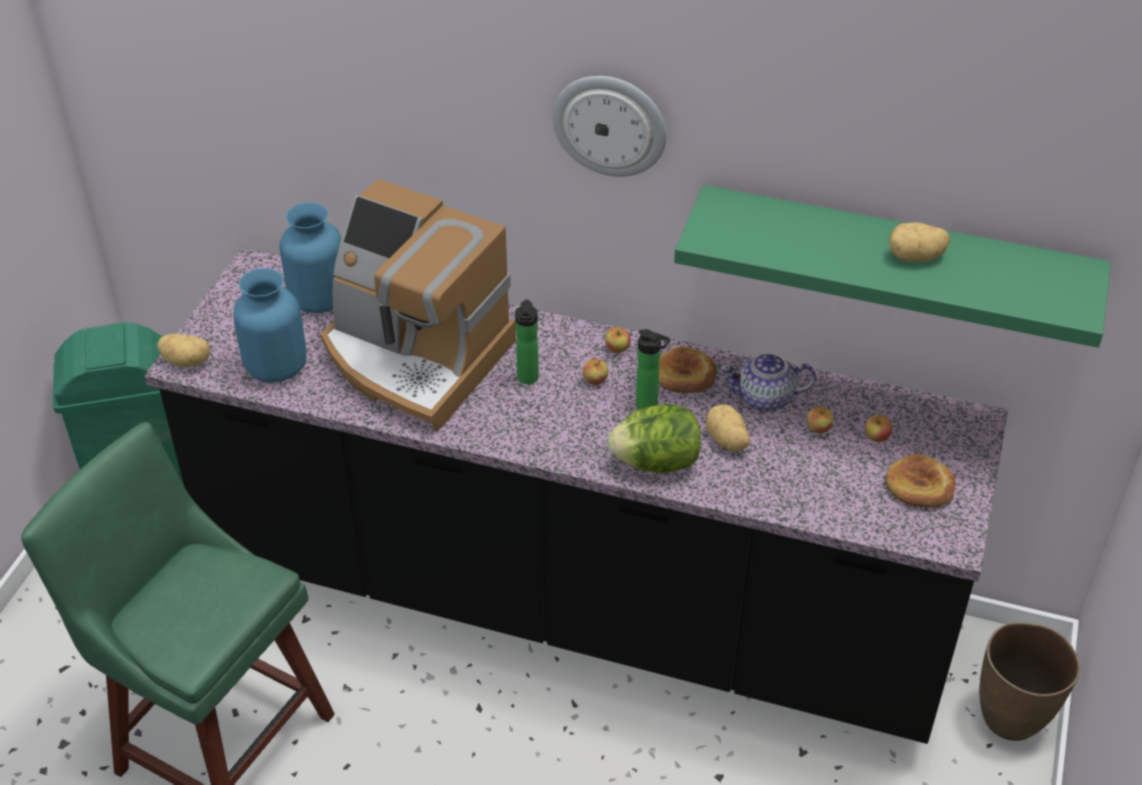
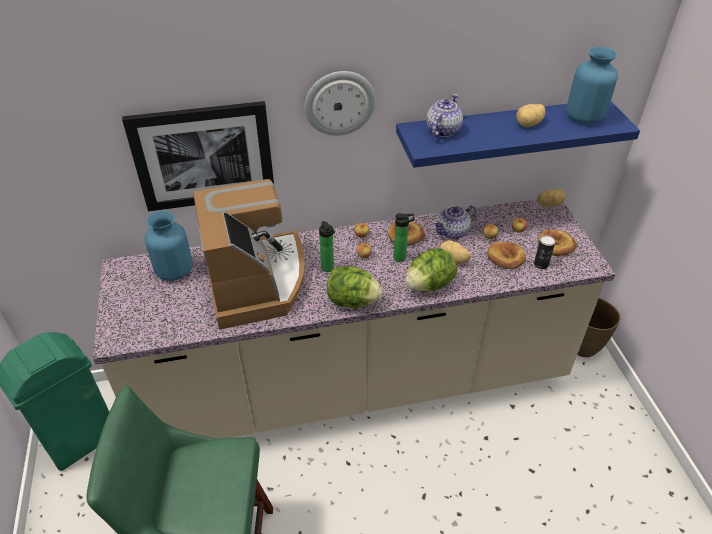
camera: 30 degrees left, 0 degrees up
black counter [144,248,1008,744] -> beige counter [93,199,615,439]
potato [157,334,210,366] -> potato moved to [537,189,566,207]
blue vase [233,268,307,383] -> blue vase moved to [566,47,618,124]
coffee machine [321,179,516,432] -> coffee machine turned 105 degrees counterclockwise [193,179,305,330]
green shelf [674,185,1111,348] -> blue shelf [396,101,640,168]
none -> picture [122,101,274,211]
none -> lettuce [327,266,383,308]
none -> teapot [426,94,463,137]
none -> bread [487,242,526,269]
none -> can [534,235,555,269]

